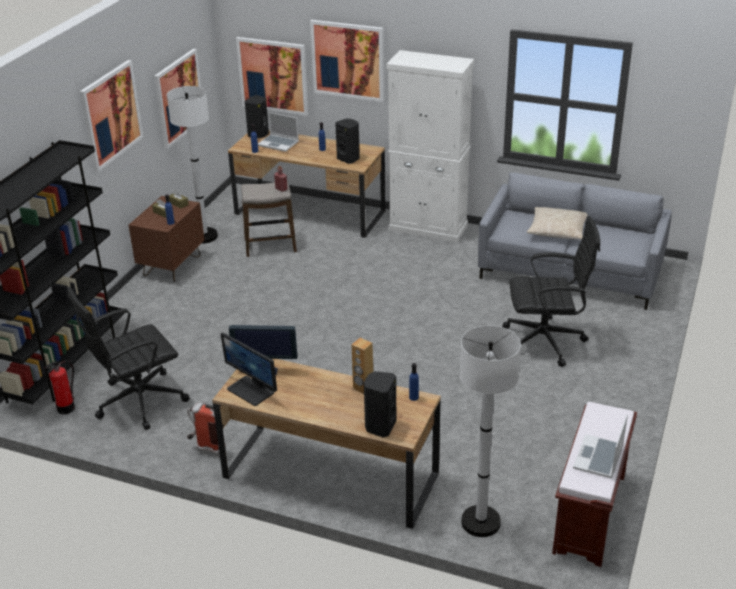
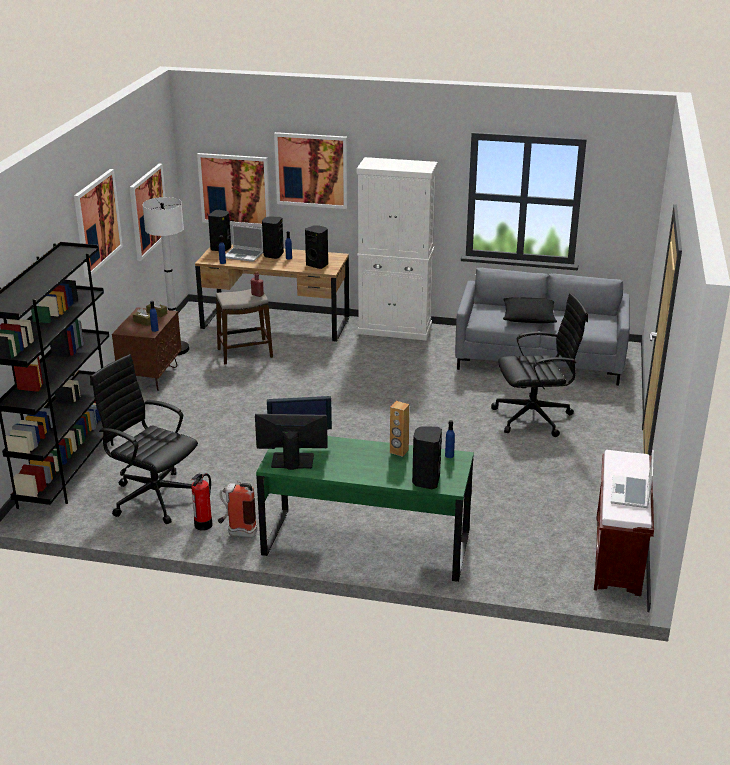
camera: 10 degrees left, 5 degrees down
fire extinguisher [44,361,75,414] -> fire extinguisher moved to [191,473,212,531]
black office chair [67,286,190,430] -> black office chair turned 75 degrees clockwise [90,354,198,524]
brown desk [212,359,441,529] -> green desk [256,436,474,582]
monitor [221,332,277,406] -> monitor turned 150 degrees clockwise [255,414,328,470]
white floor lamp [460,325,521,537] -> none
beige pillow [527,207,588,240] -> black pillow [503,297,557,323]
none -> black speaker [262,216,284,259]

